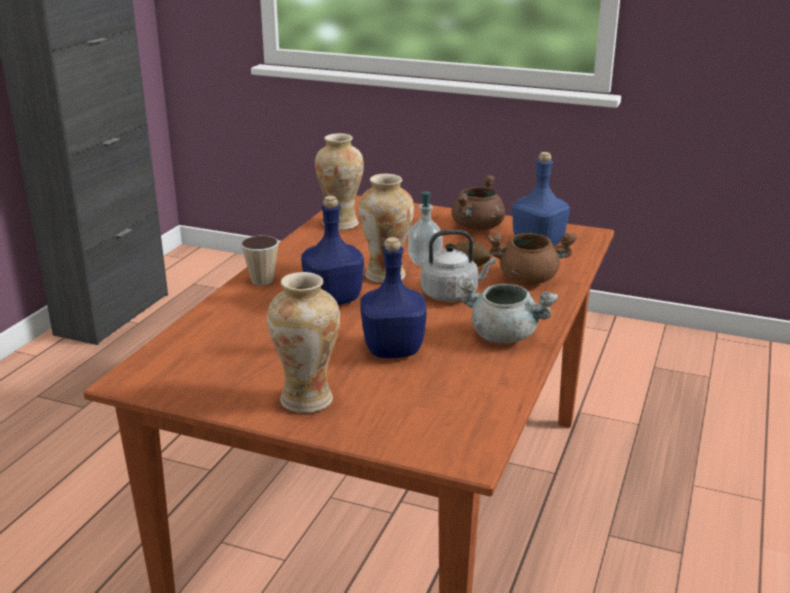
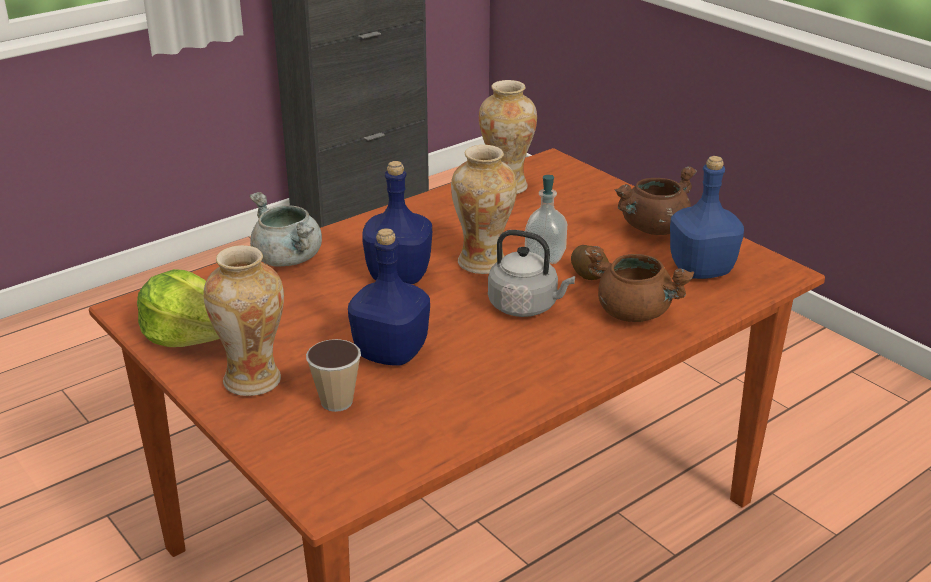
camera: 30 degrees right, 5 degrees up
cup [241,236,279,285] -> cup moved to [306,339,361,412]
grey cooking pot [457,278,558,344] -> grey cooking pot moved to [249,192,322,267]
none -> lettuce [137,269,220,347]

